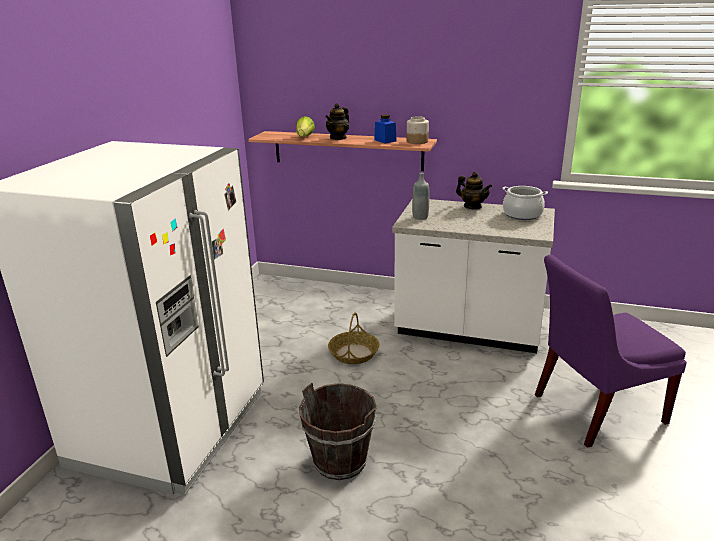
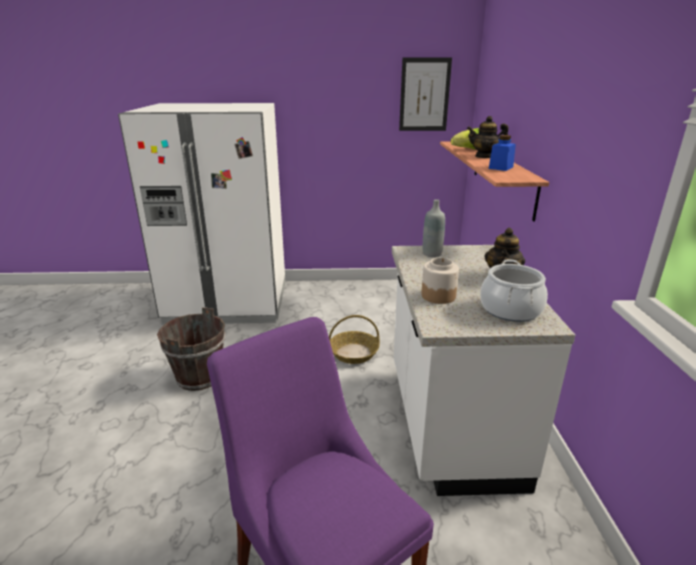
camera: 70 degrees right, 0 degrees up
jar [407,116,429,144] -> jar moved to [421,258,459,304]
none -> picture [399,57,452,131]

